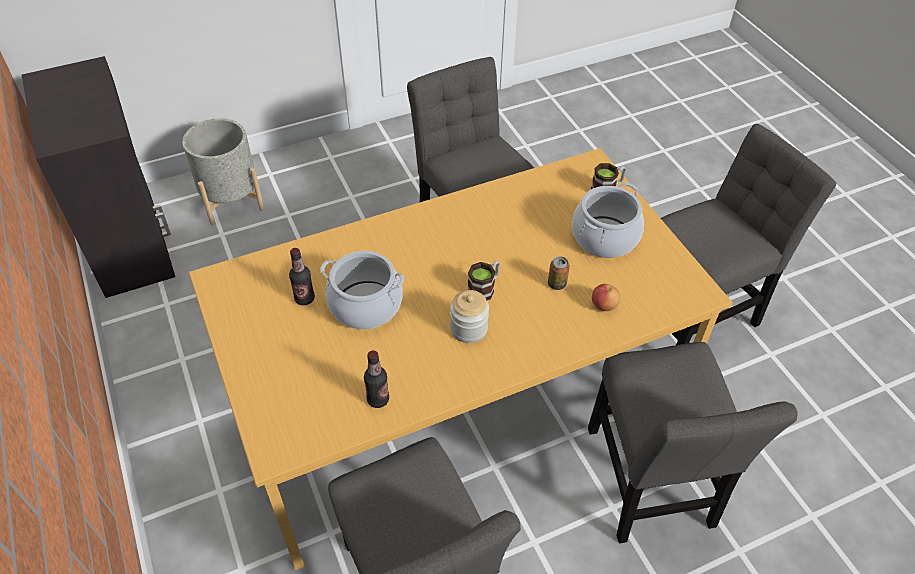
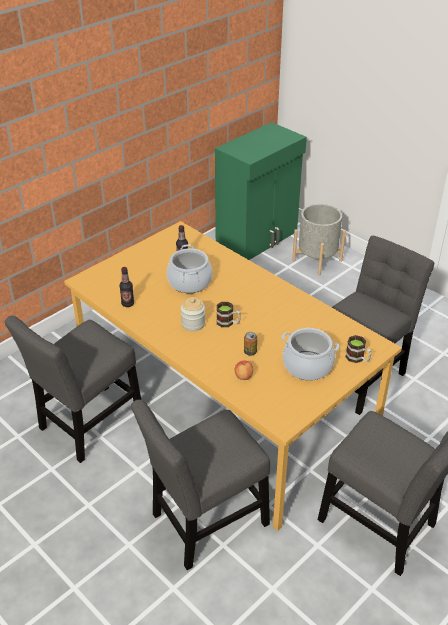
camera: 70 degrees right, 10 degrees down
black cabinet [22,56,175,298] -> green cabinet [215,122,307,260]

